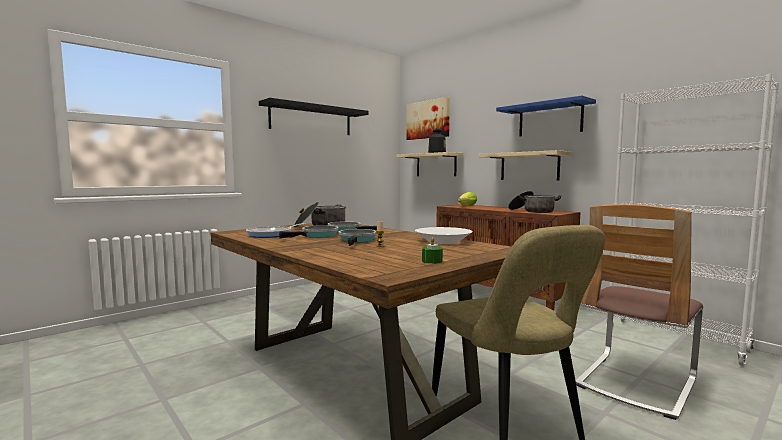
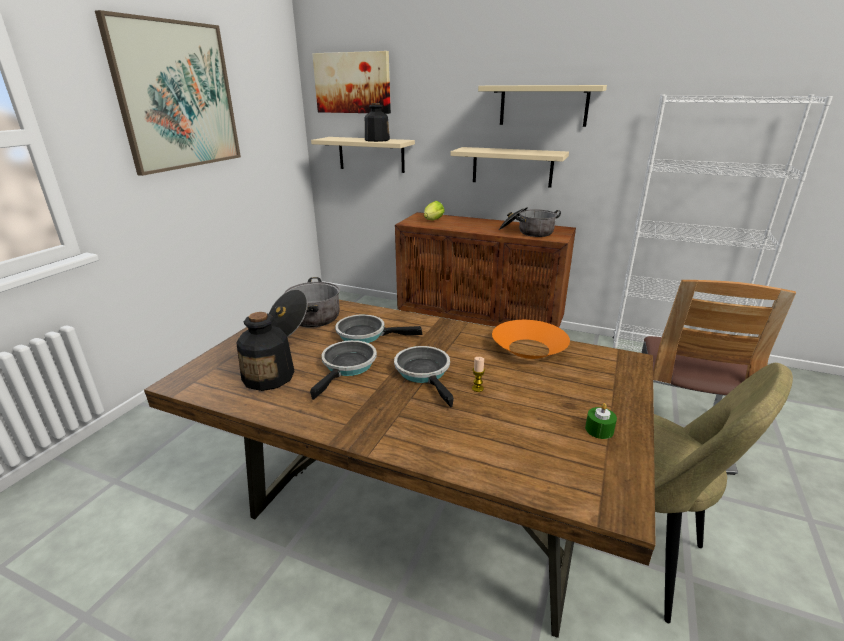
camera: 25 degrees left, 20 degrees up
frying pan [246,223,305,238] -> bottle [236,312,294,391]
black shelf [259,98,369,135] -> picture [95,10,241,176]
white bowl [415,227,473,244] -> orange bowl [492,320,570,359]
blue shelf [496,96,596,136] -> beige shelf [478,85,607,127]

